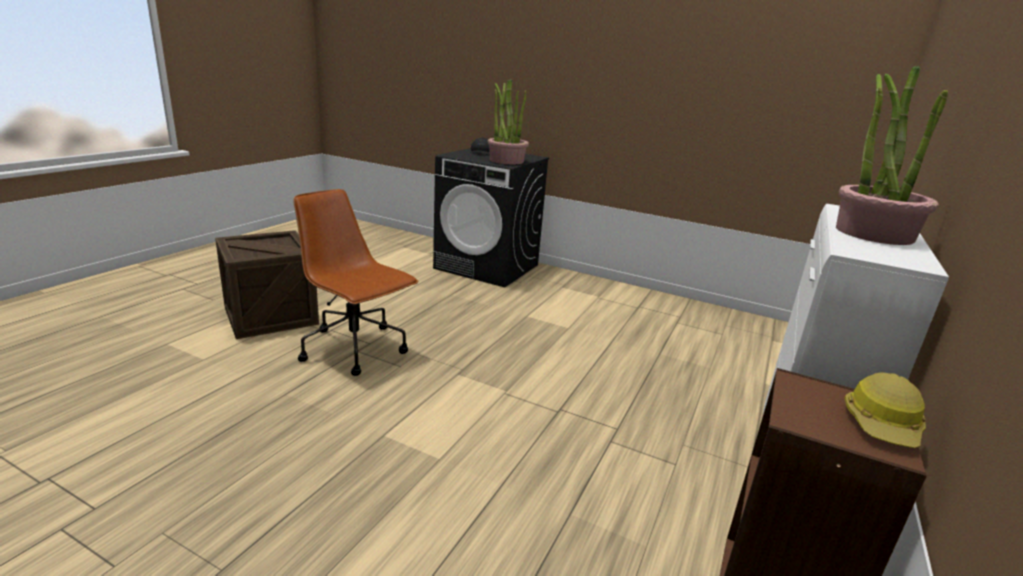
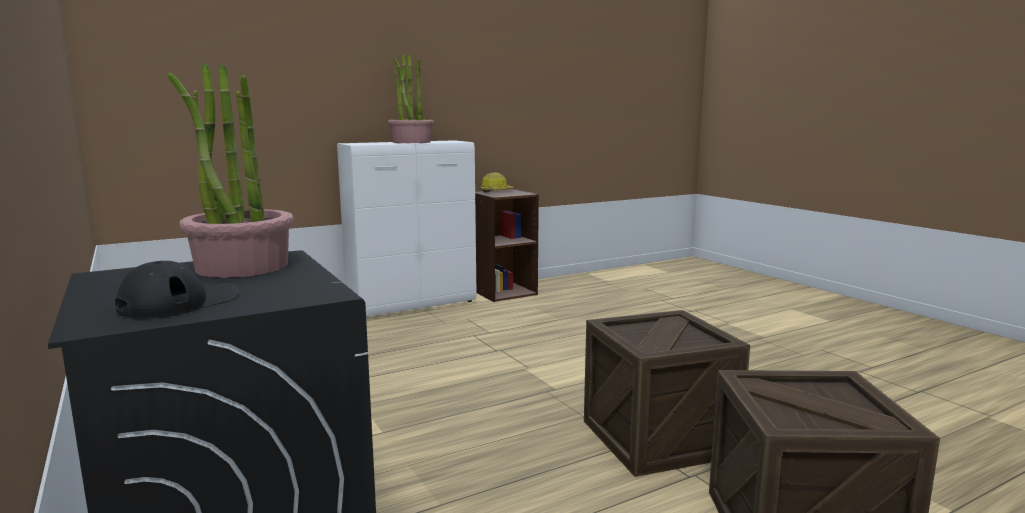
camera: 145 degrees left, 10 degrees down
brown office chair [293,189,419,376] -> crate [584,310,750,477]

